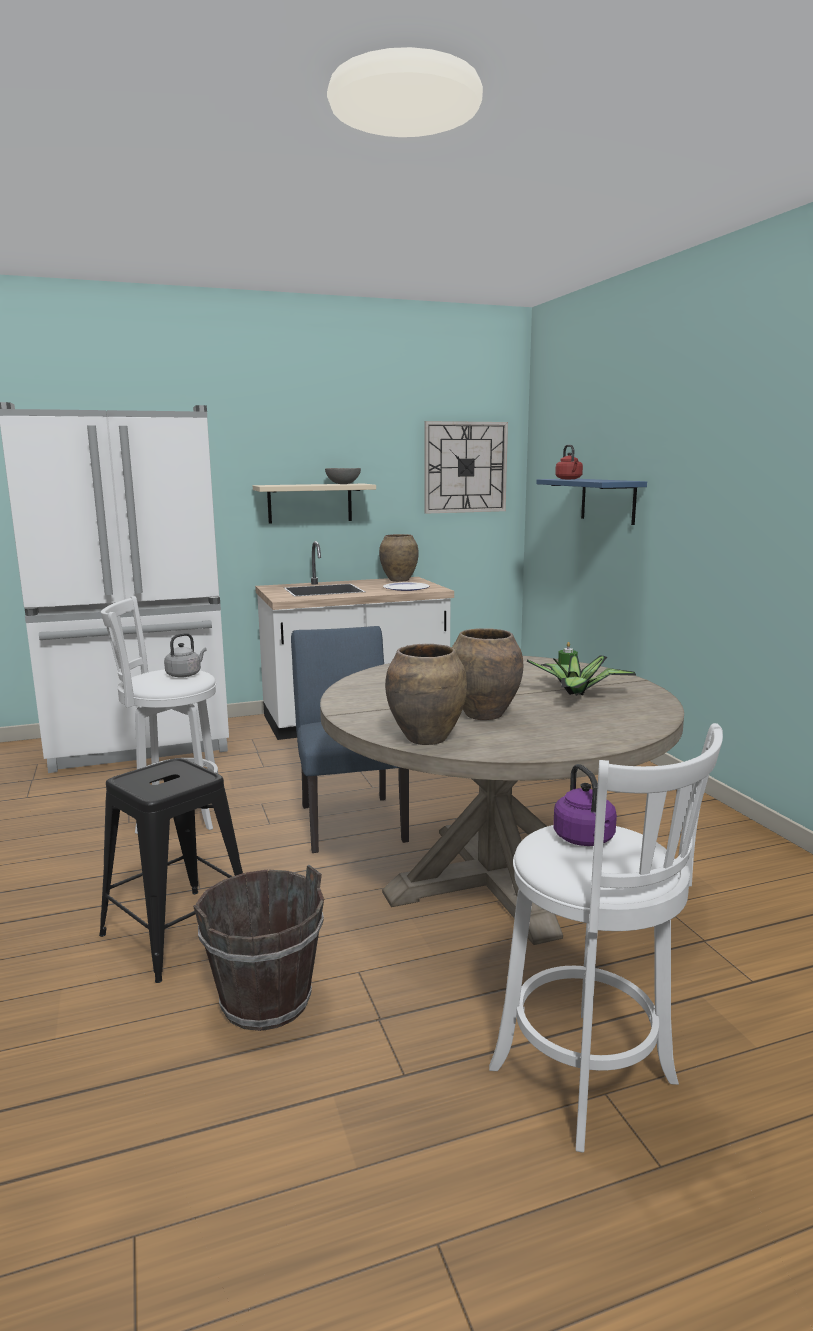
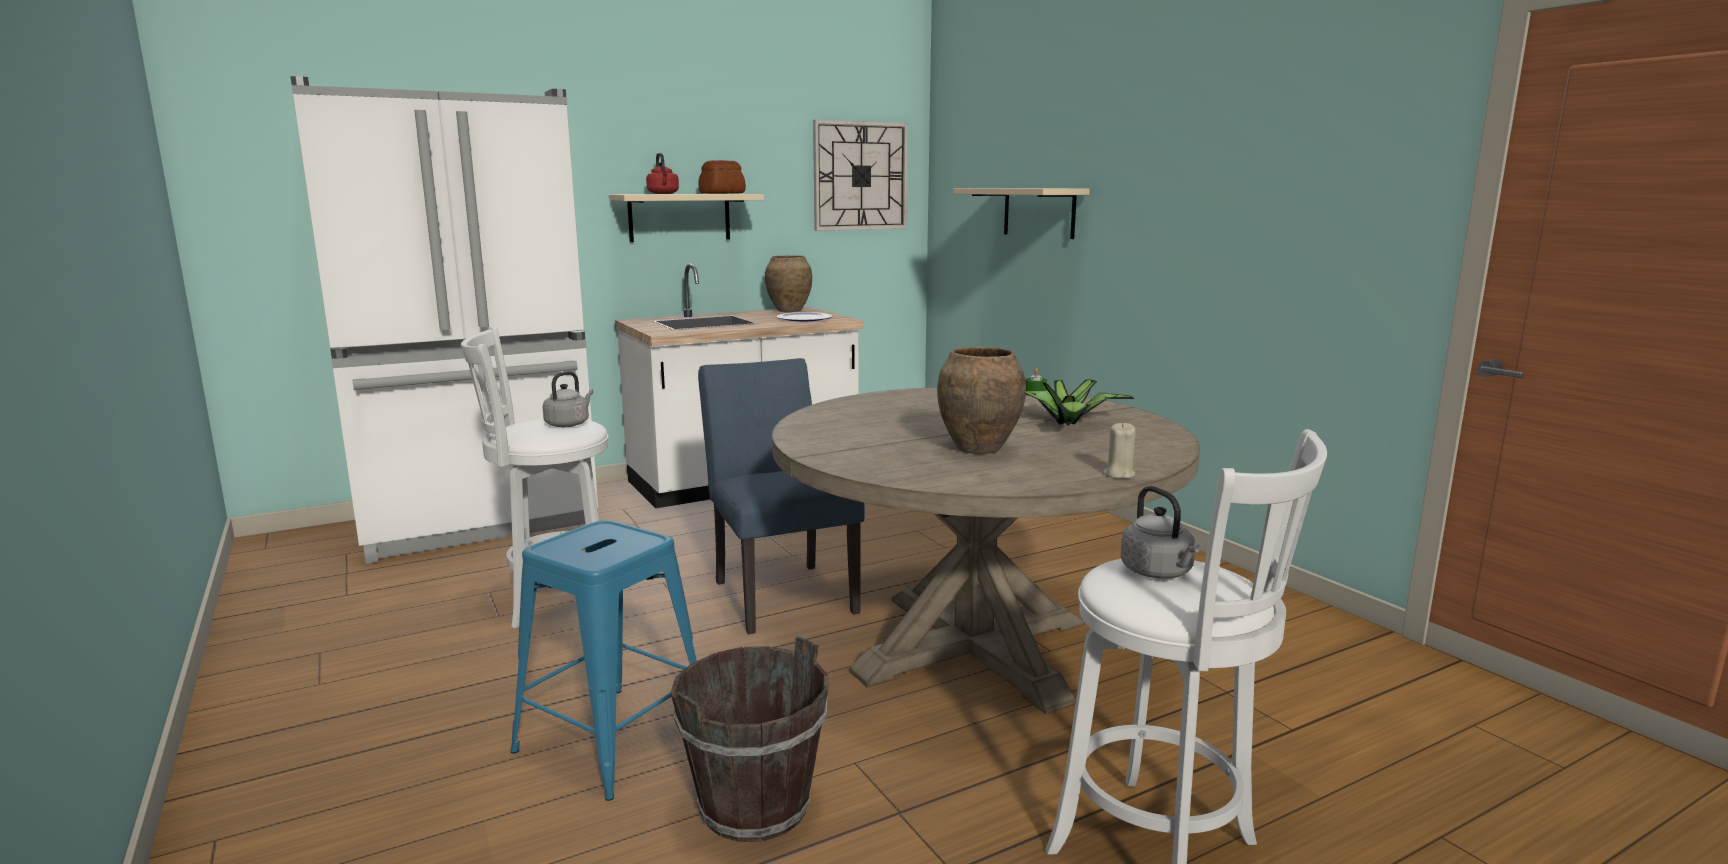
camera: 10 degrees left, 0 degrees up
black stool [99,758,251,983] -> blue stool [510,520,697,801]
grey bowl [325,468,361,484] -> bread [698,160,746,194]
brown vase [385,644,467,745] -> none
blue shelf [536,479,647,525] -> beige shelf [954,188,1090,239]
purple kettle [553,764,617,846] -> grey kettle [1121,486,1200,579]
red kettle [555,445,583,479] -> red kettle moved to [646,153,679,194]
none -> beige candle [1103,422,1136,479]

